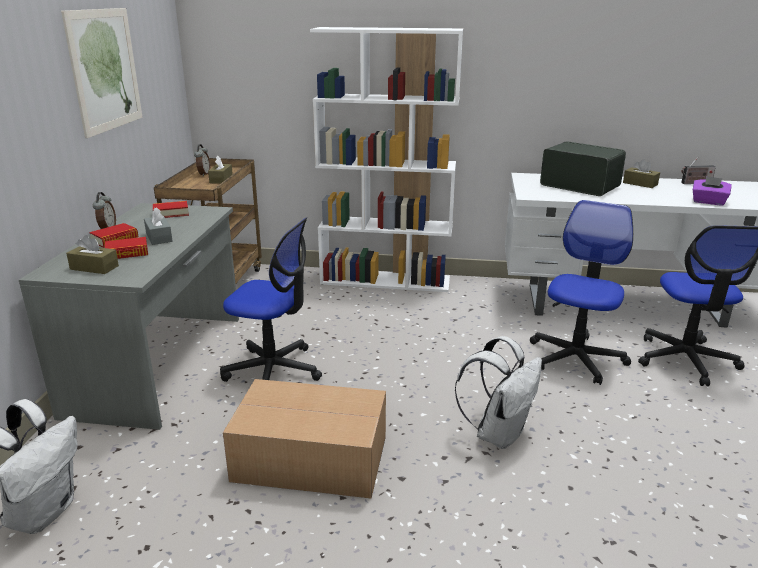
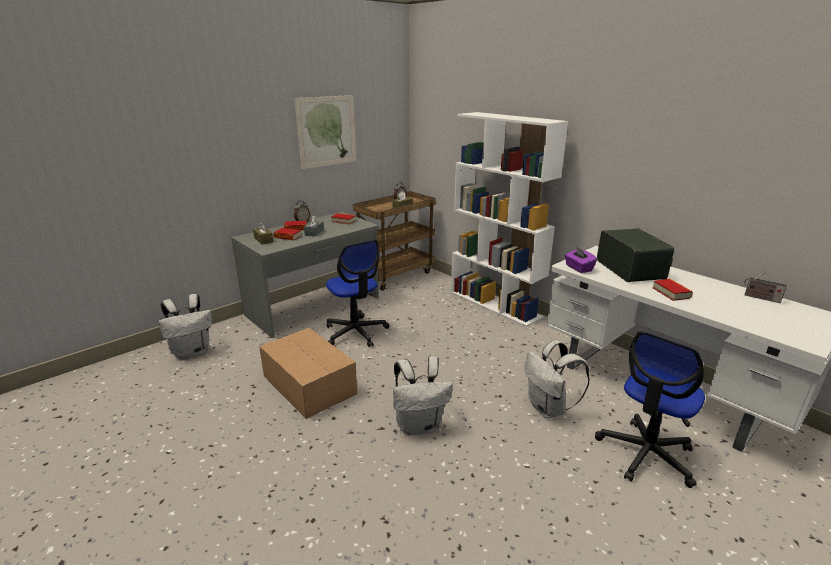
camera: 40 degrees right, 0 degrees up
office chair [530,200,633,385] -> white backpack [524,340,590,418]
brown tissue box [623,159,660,188] -> none
purple tissue box [693,176,732,206] -> purple tissue box moved to [564,247,597,273]
none -> book [652,279,693,301]

